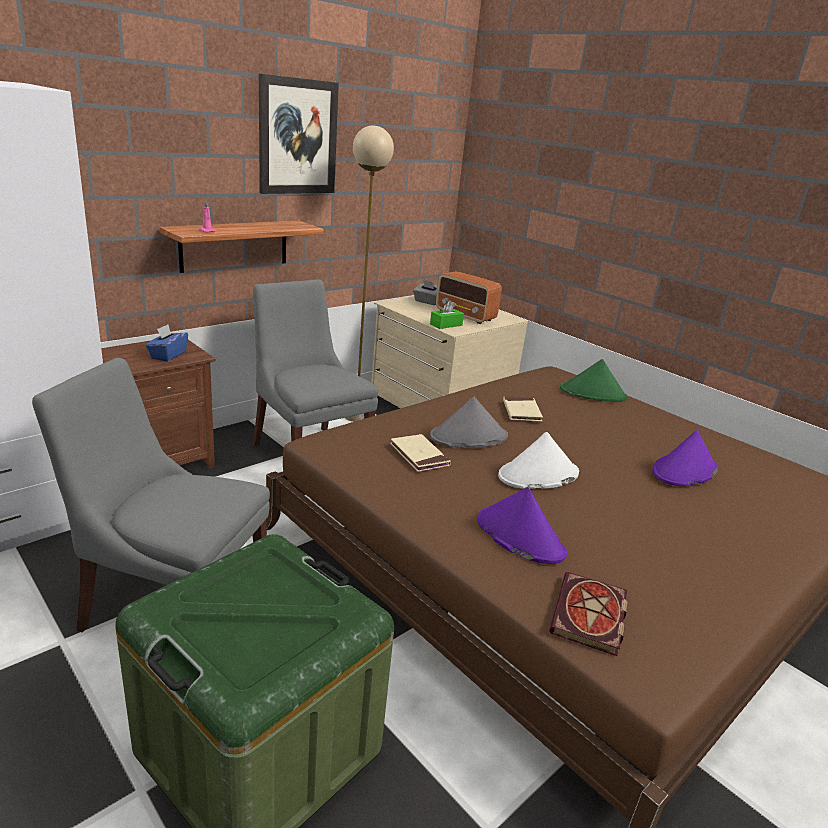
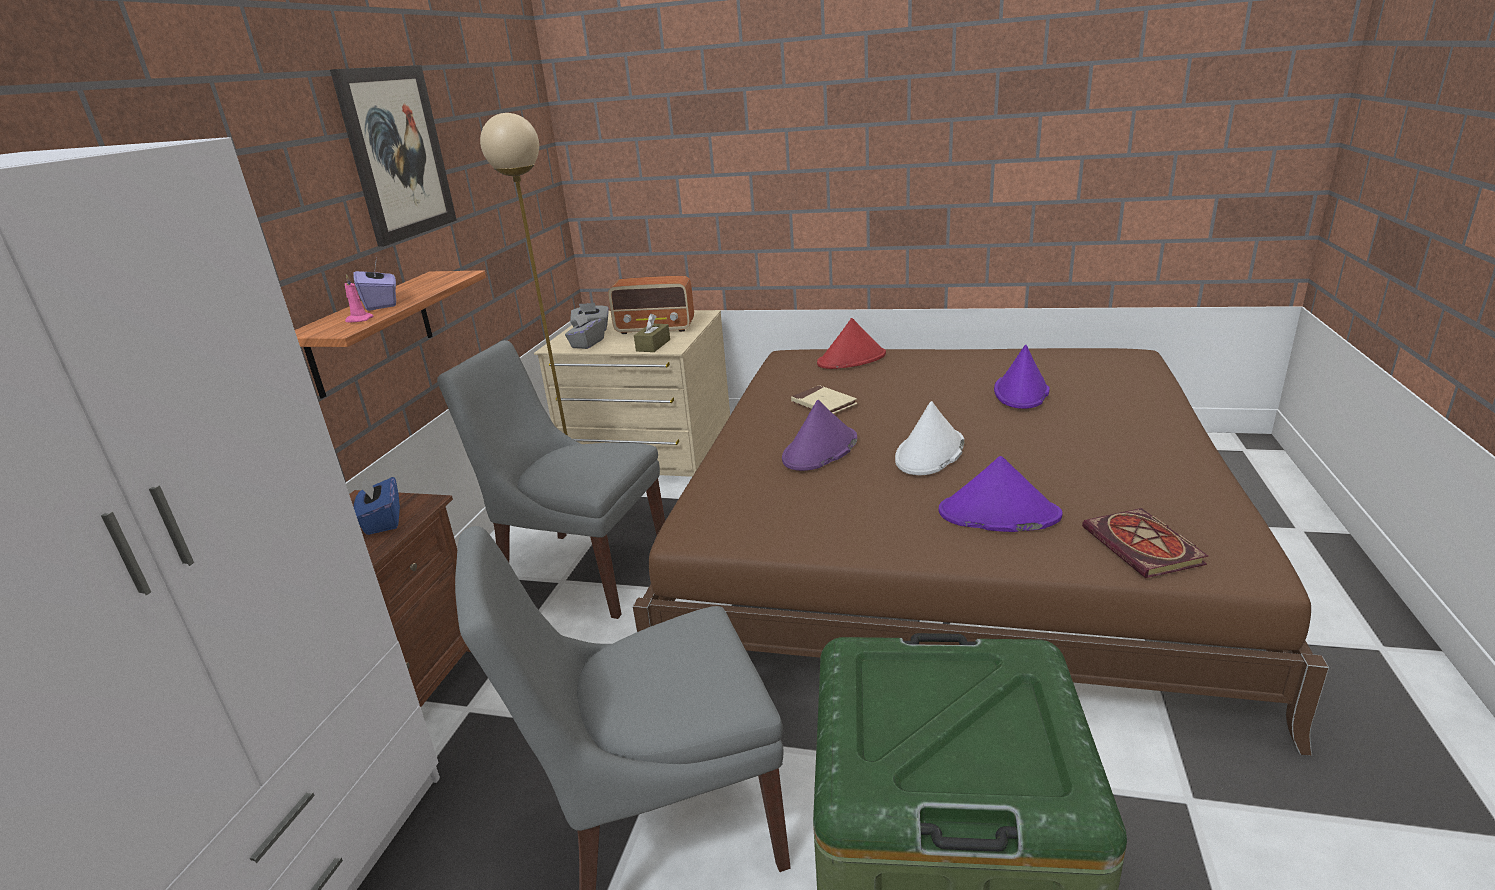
camera: 30 degrees left, 0 degrees up
beige book [390,434,451,472] -> none
green tissue box [430,301,464,329] -> brown tissue box [634,314,670,352]
grey hat [430,396,508,448] -> purple hat [782,400,857,471]
green hat [560,359,627,402] -> red hat [817,318,886,369]
none -> purple tissue box [353,258,396,311]
none -> grey tissue box [565,312,605,349]

